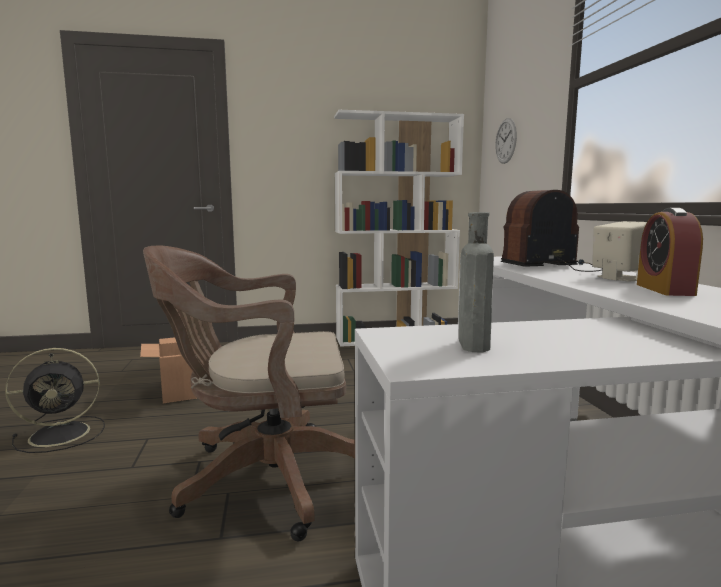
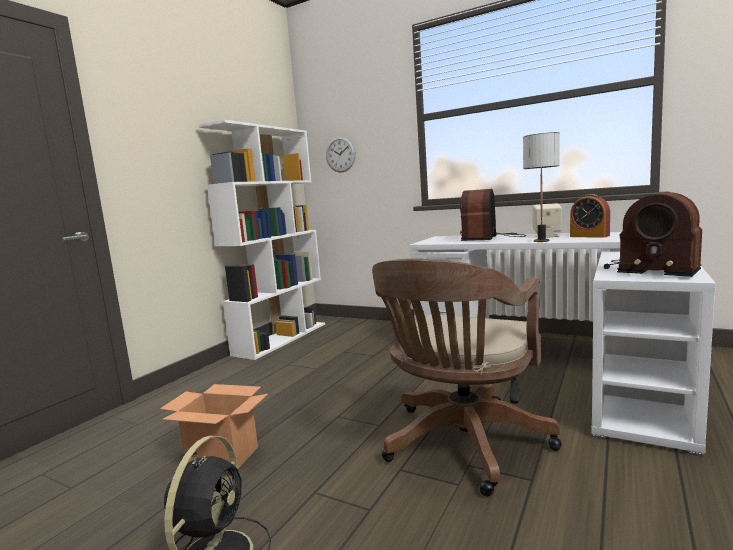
camera: 50 degrees left, 0 degrees up
grey bottle [459,212,494,352] -> radio [604,192,702,277]
none -> table lamp [523,132,559,242]

